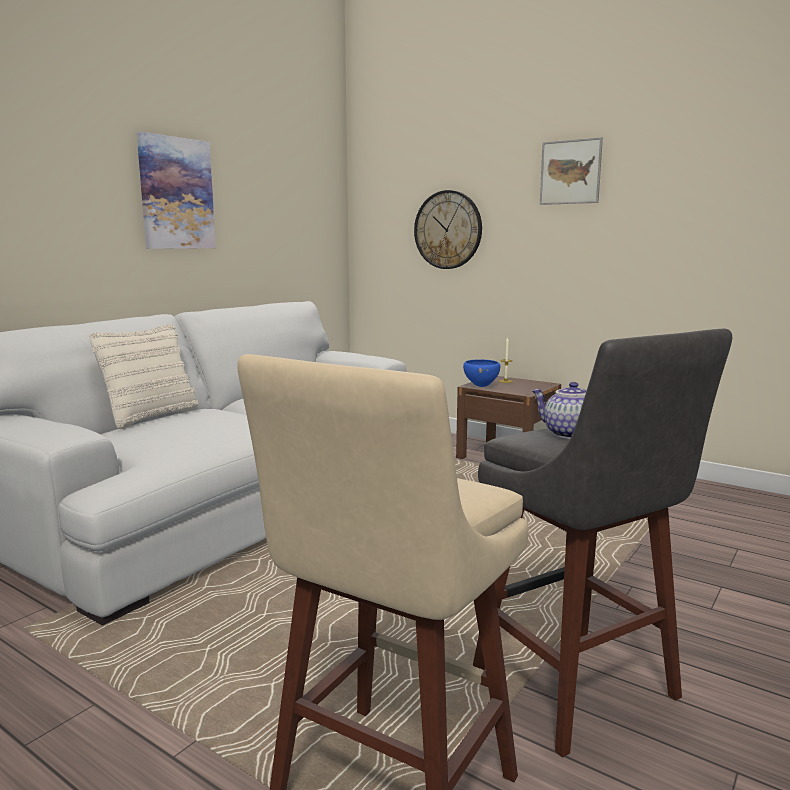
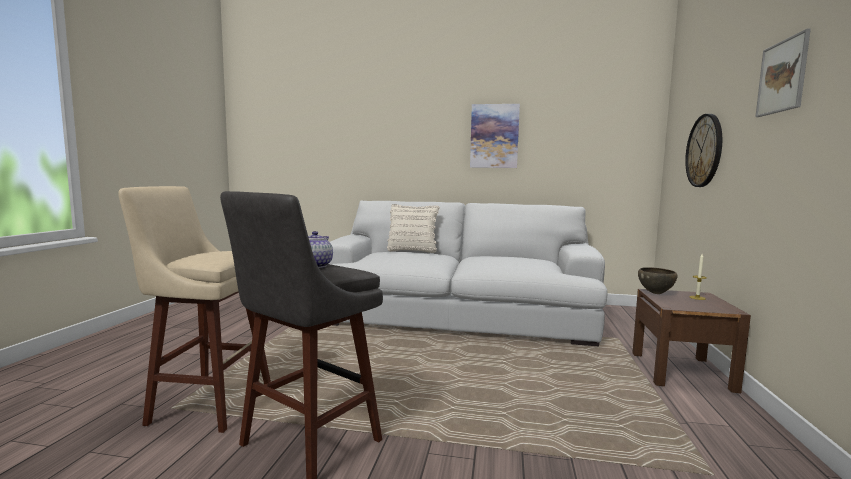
camera: 65 degrees right, 5 degrees down
blue bowl [463,359,500,387] -> brown bowl [638,267,678,294]

